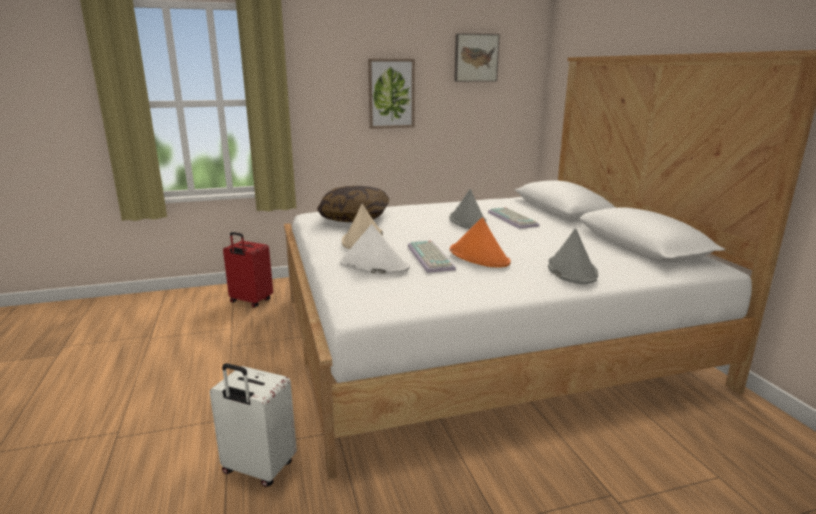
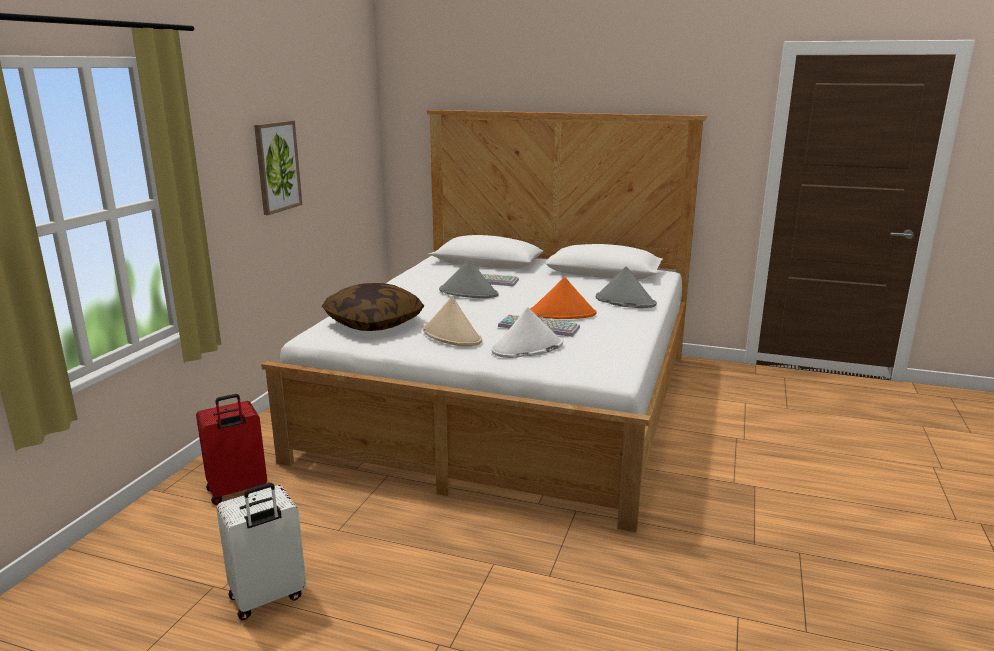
camera: 55 degrees left, 0 degrees up
white suitcase [210,363,297,487] -> white suitcase moved to [216,483,306,620]
picture [454,33,500,82] -> none

